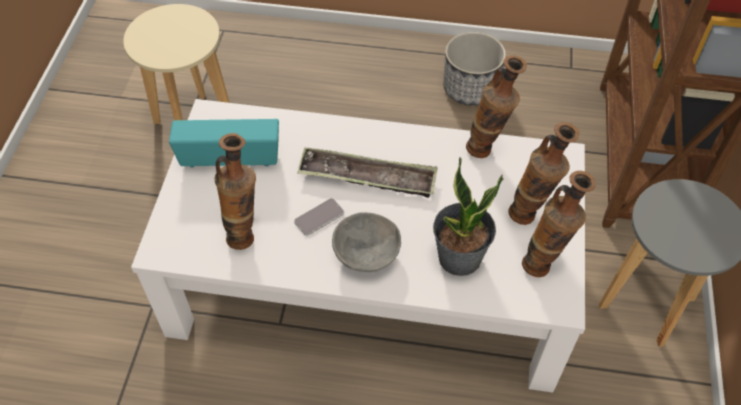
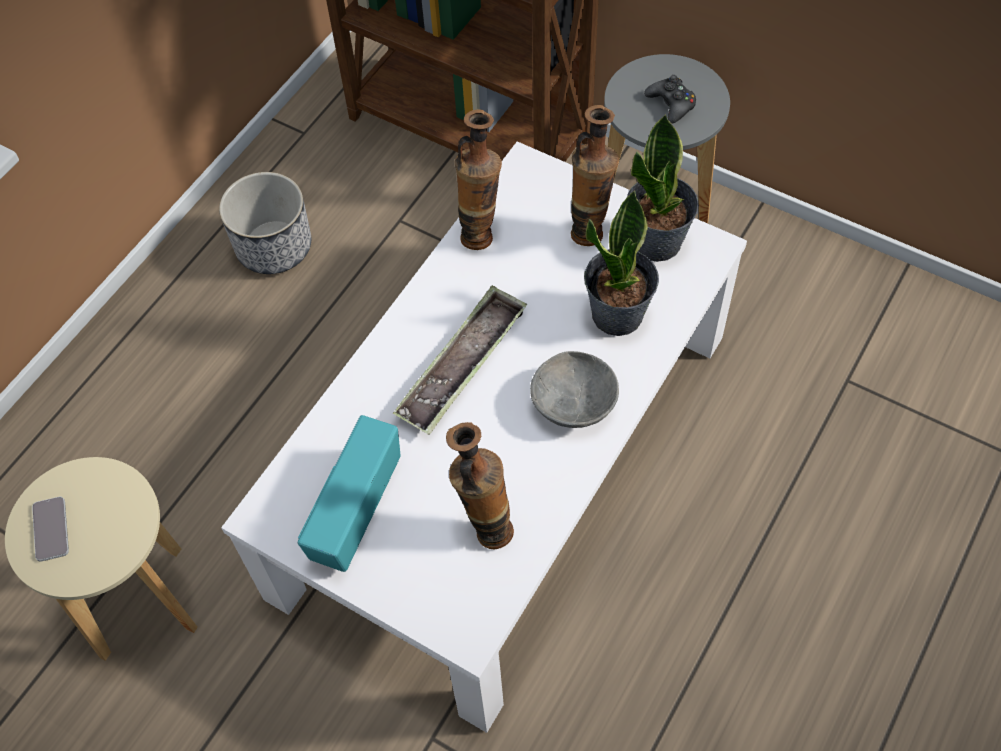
camera: 65 degrees left, 5 degrees up
phone [294,198,344,236] -> phone moved to [32,497,69,562]
vase [522,171,596,277] -> potted plant [627,114,699,262]
none -> black game controller [644,75,696,124]

